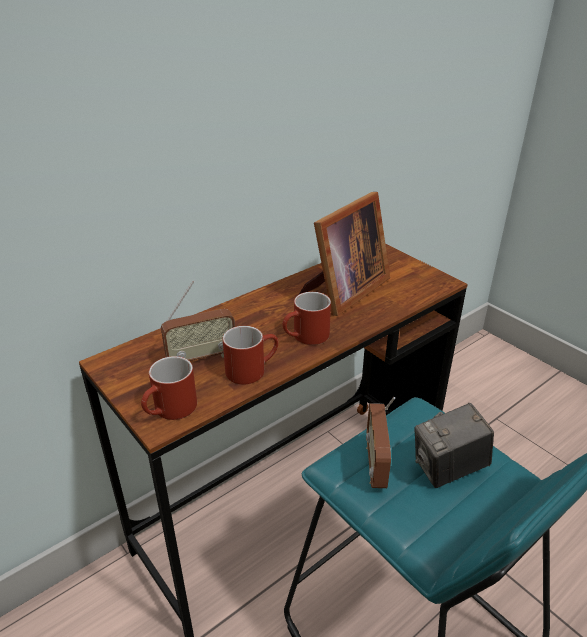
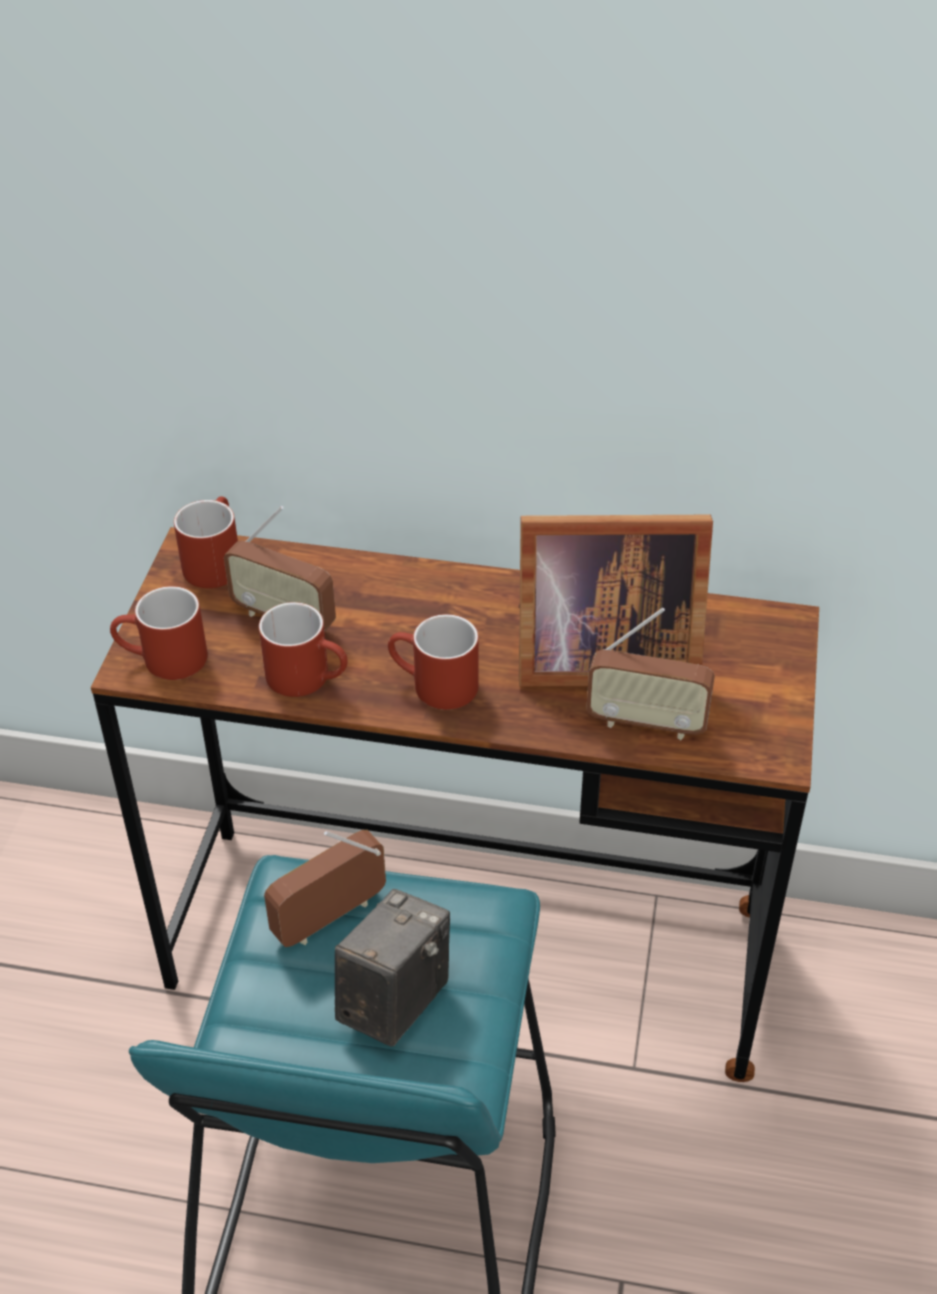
camera: 50 degrees right, 10 degrees up
camera [414,403,494,488] -> camera turned 90 degrees clockwise [335,889,450,1047]
none -> red mug [174,497,238,588]
none -> radio [586,608,715,740]

